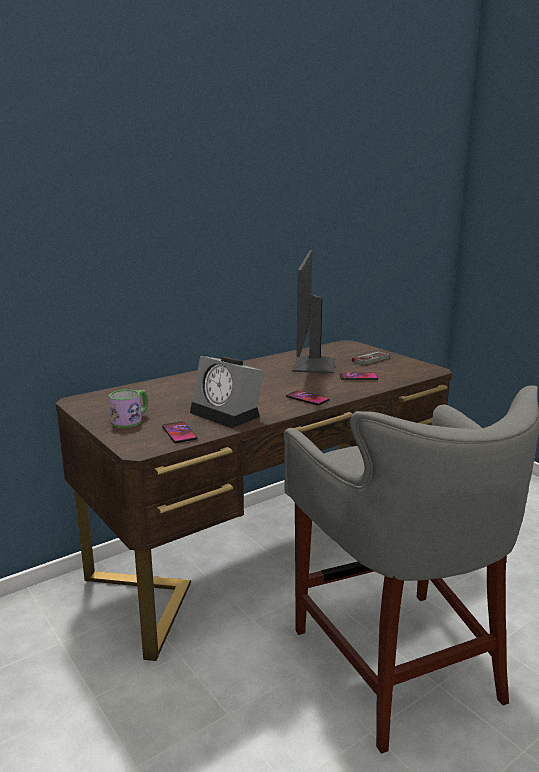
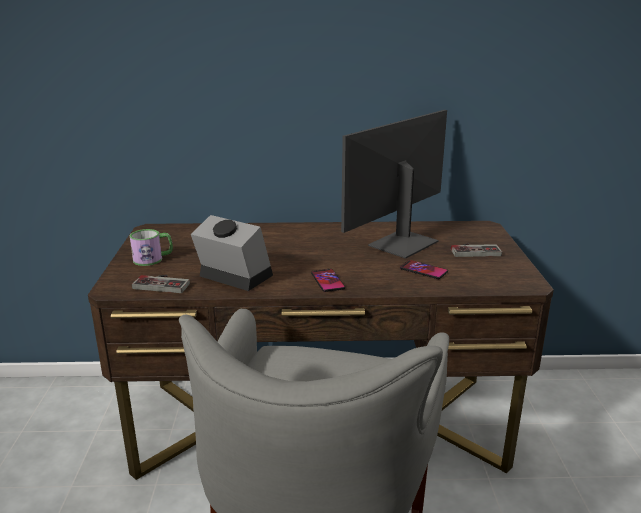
camera: 35 degrees right, 5 degrees up
phone [162,421,197,443] -> game controller [132,275,190,293]
alarm clock [190,356,264,428] -> alarm clock turned 135 degrees clockwise [191,215,273,291]

